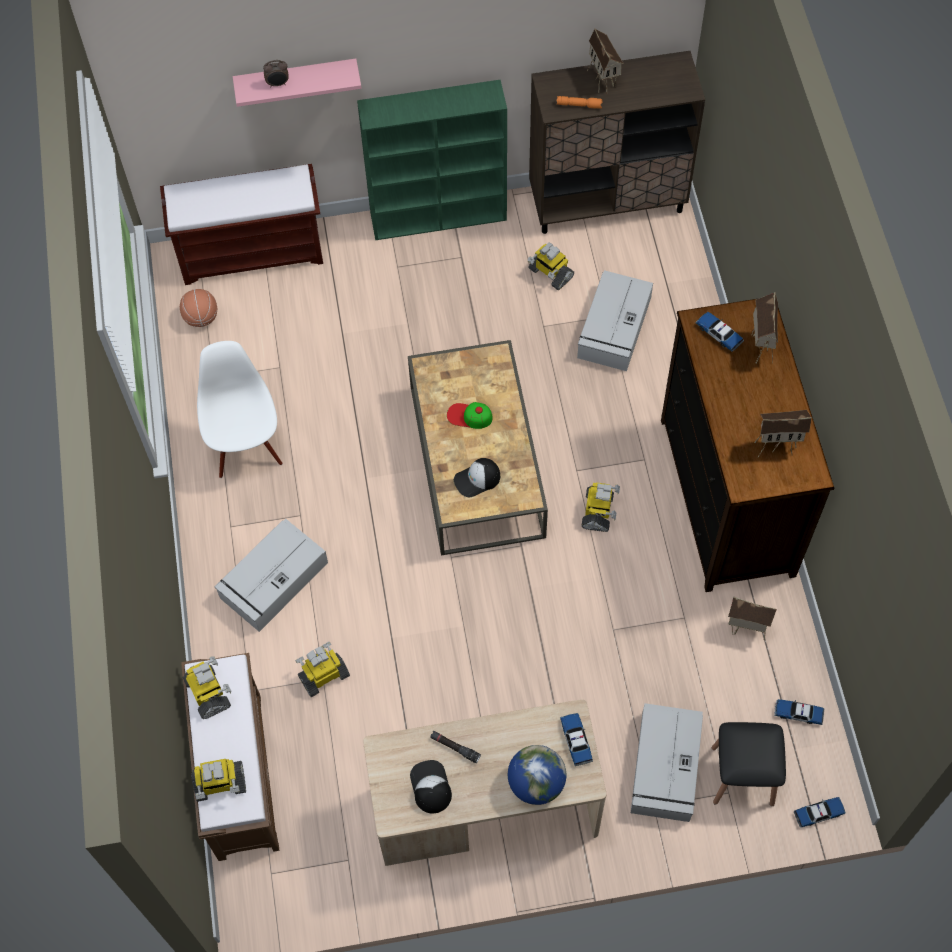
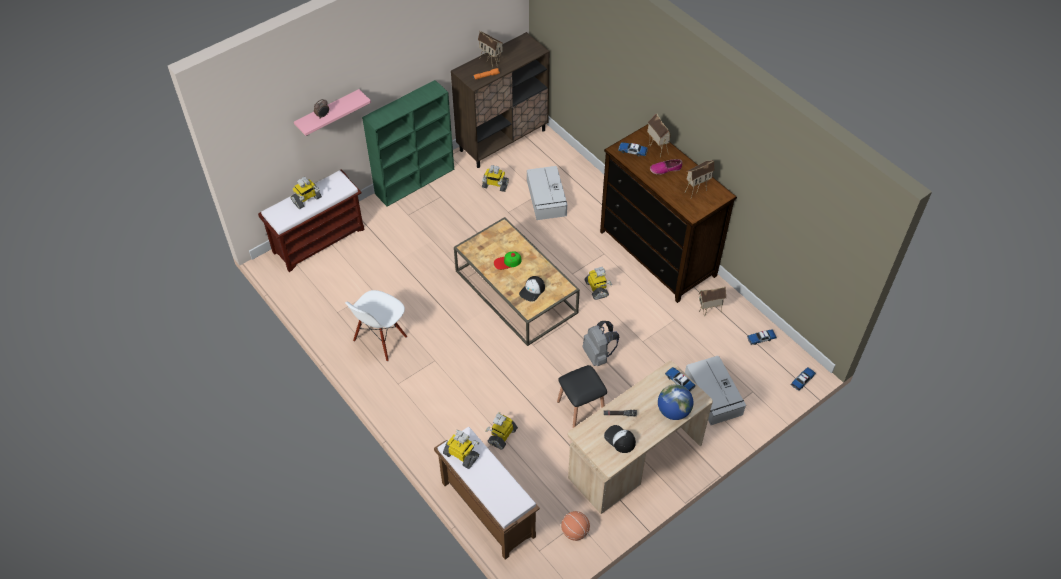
camera: 30 degrees left, 10 degrees down
basketball [180,289,217,327] -> basketball moved to [561,511,590,541]
toy robot [191,759,246,802] -> toy robot moved to [291,177,322,209]
white chair [197,341,282,478] -> white chair turned 105 degrees counterclockwise [345,290,407,362]
grey storage box [215,519,328,632] -> none
black stool [712,722,786,806] -> black stool moved to [557,365,607,428]
none -> grey backpack [582,321,619,366]
none -> shoe [650,159,682,175]

